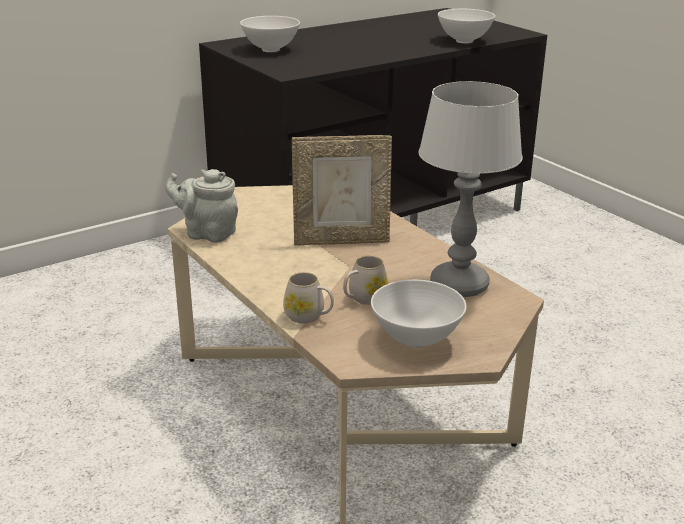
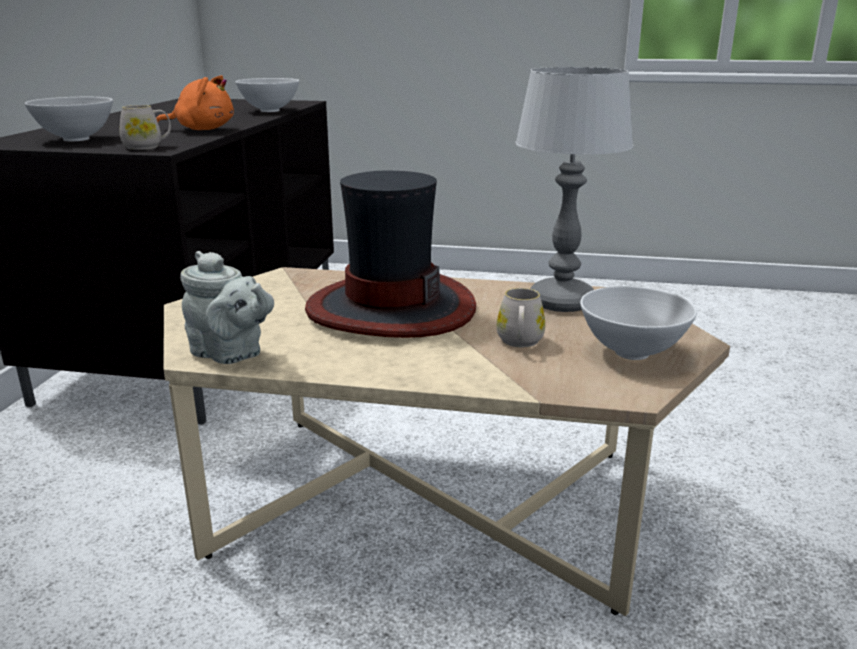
camera: 45 degrees left, 5 degrees down
grey teapot [165,169,238,243] -> grey teapot turned 120 degrees counterclockwise [180,251,274,364]
white mug [283,272,334,323] -> white mug moved to [119,105,171,150]
picture frame [292,135,392,245] -> hat [305,171,476,338]
none -> orange plush toy [156,75,234,130]

